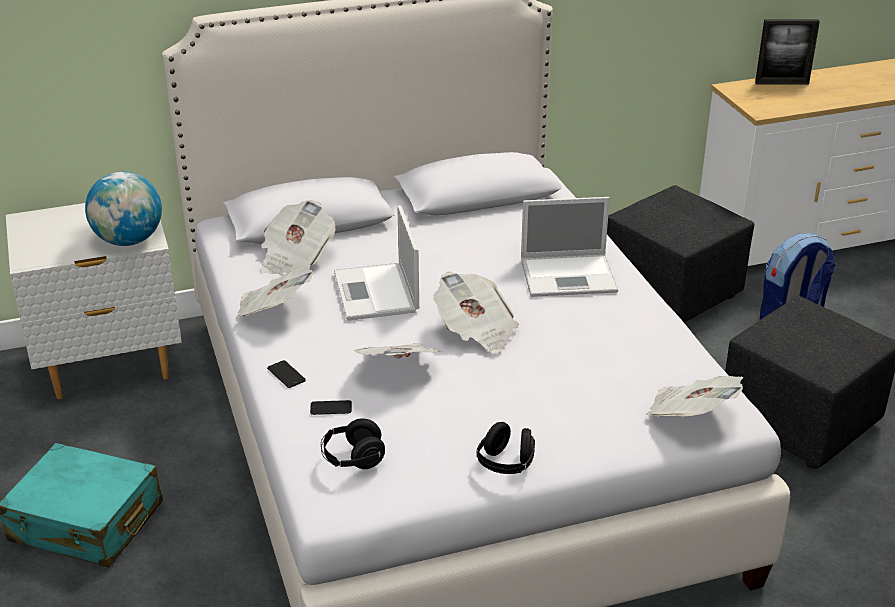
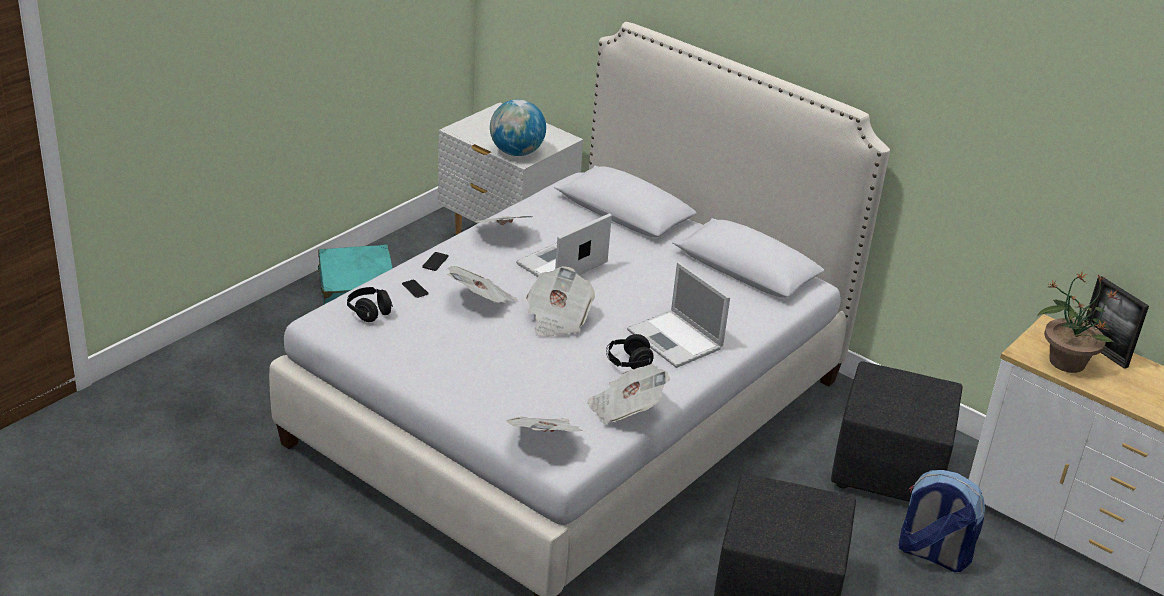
camera: 55 degrees right, 0 degrees up
newspaper [261,200,336,274] -> newspaper moved to [587,364,670,424]
black headphones [476,422,535,474] -> black headphones moved to [606,334,654,369]
none -> potted plant [1037,272,1120,373]

